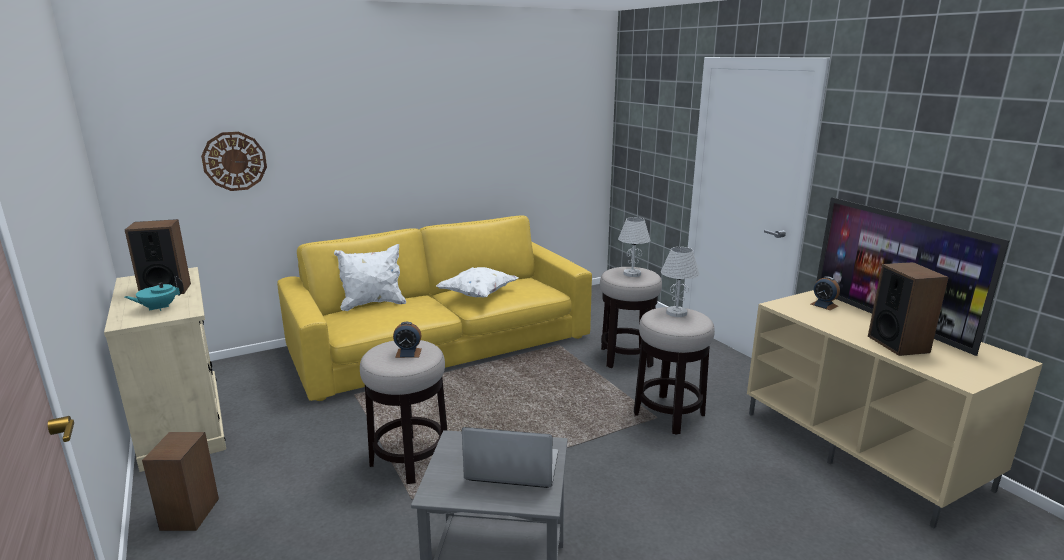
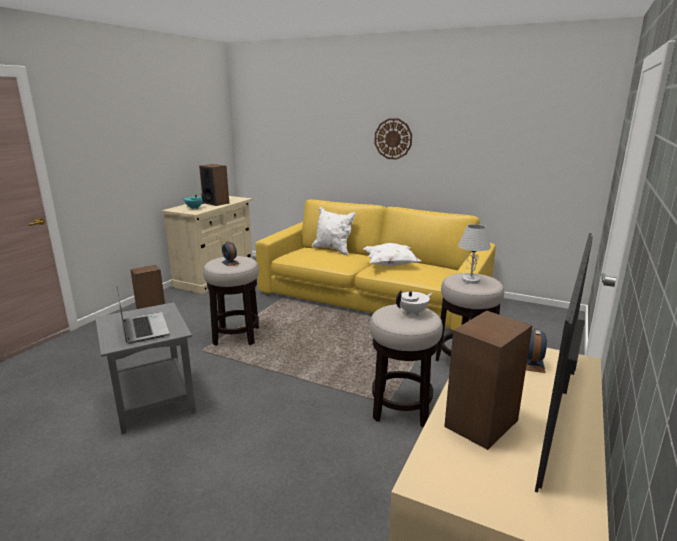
camera: 55 degrees right, 0 degrees up
wall clock [201,132,267,191] -> wall clock moved to [374,118,412,160]
white table lamp [661,247,699,317] -> white teapot [396,290,433,316]

